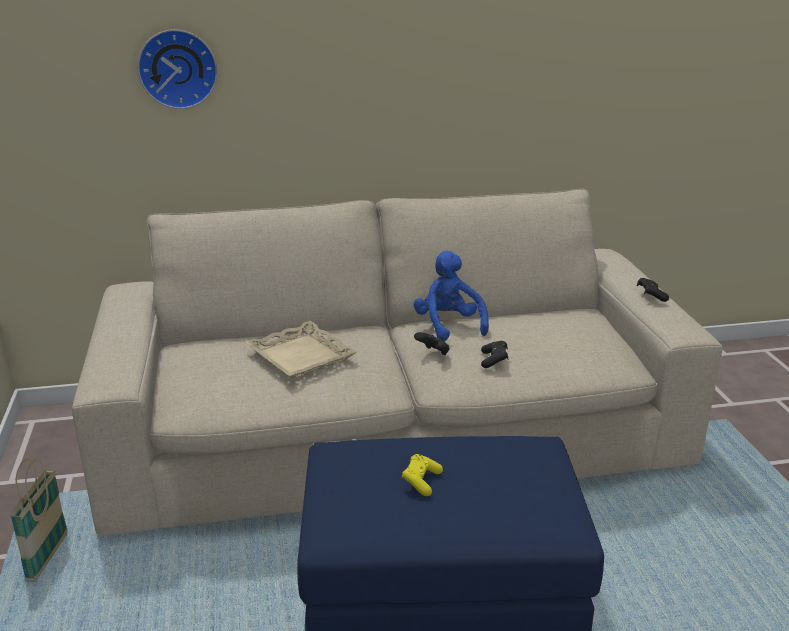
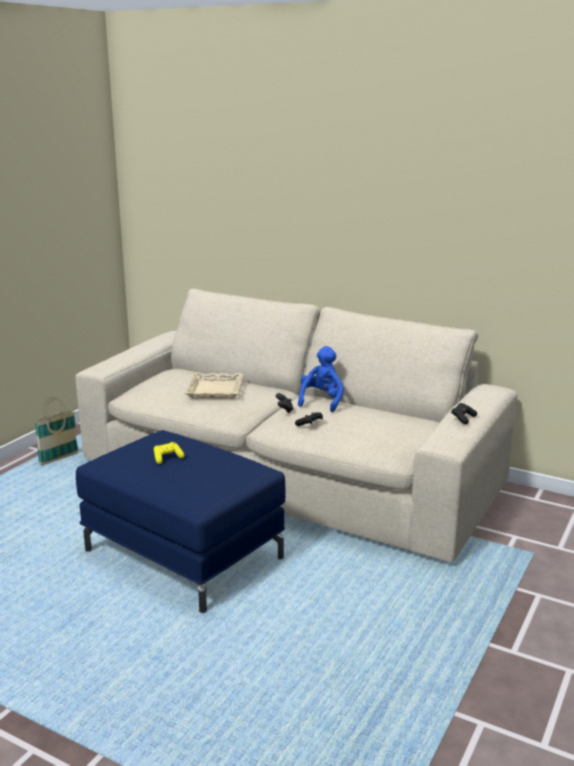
camera: 40 degrees right, 5 degrees down
wall clock [137,29,218,109] -> none

